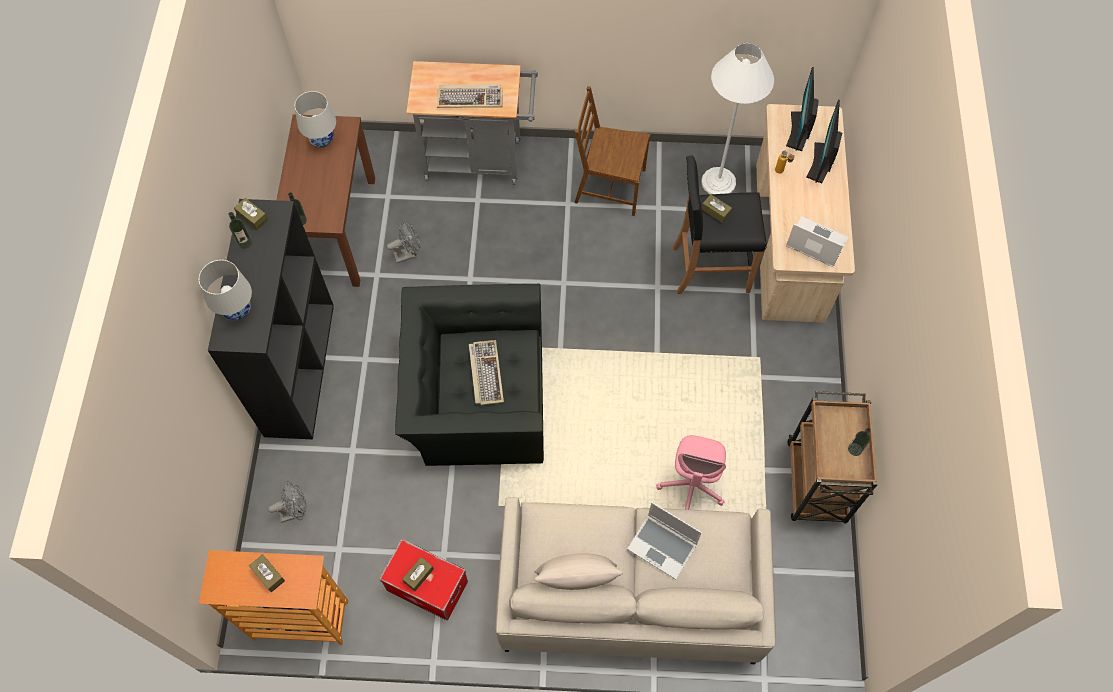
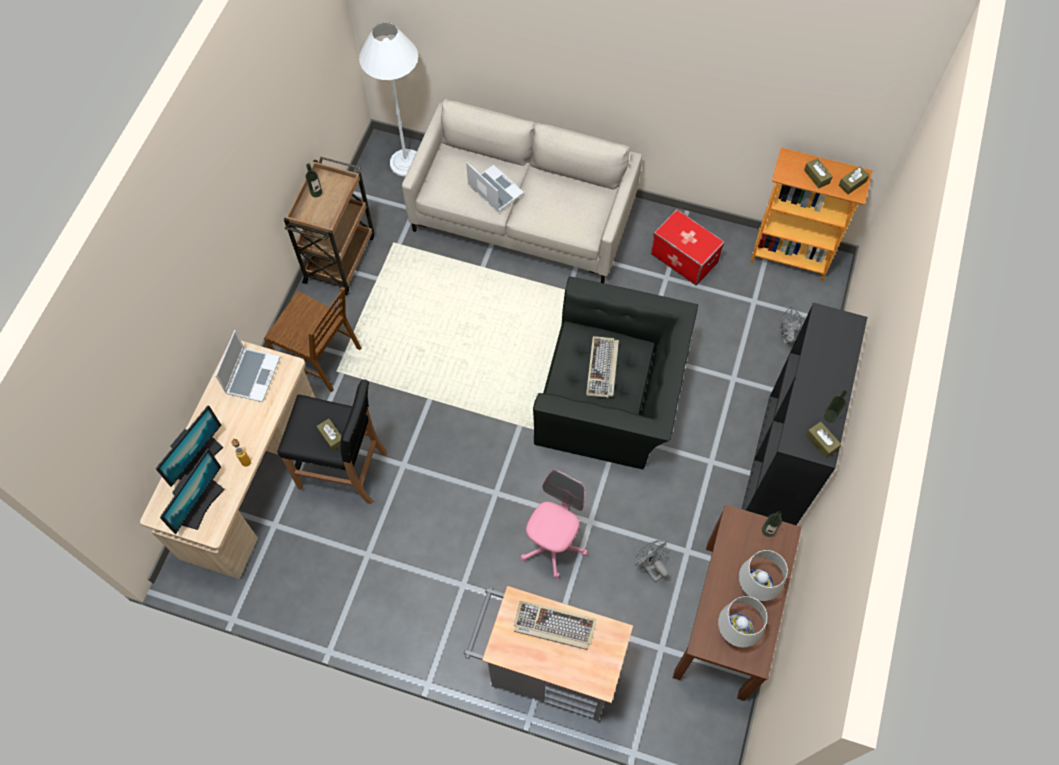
camera: 165 degrees left, 0 degrees up
white table lamp [199,260,252,321] -> white table lamp moved to [739,550,788,601]
grey fan [387,222,420,263] -> grey fan turned 60 degrees clockwise [634,540,668,582]
brown tissue box [402,557,434,591] -> brown tissue box moved to [838,166,870,194]
beige pillow [534,553,623,590] -> none
brown chair [574,86,650,216] -> brown chair moved to [264,287,361,392]
pink office chair [656,435,726,510] -> pink office chair moved to [521,469,588,579]
white floor lamp [701,42,774,194] -> white floor lamp moved to [359,22,418,176]
laptop [786,216,848,267] -> laptop turned 120 degrees counterclockwise [215,330,280,402]

